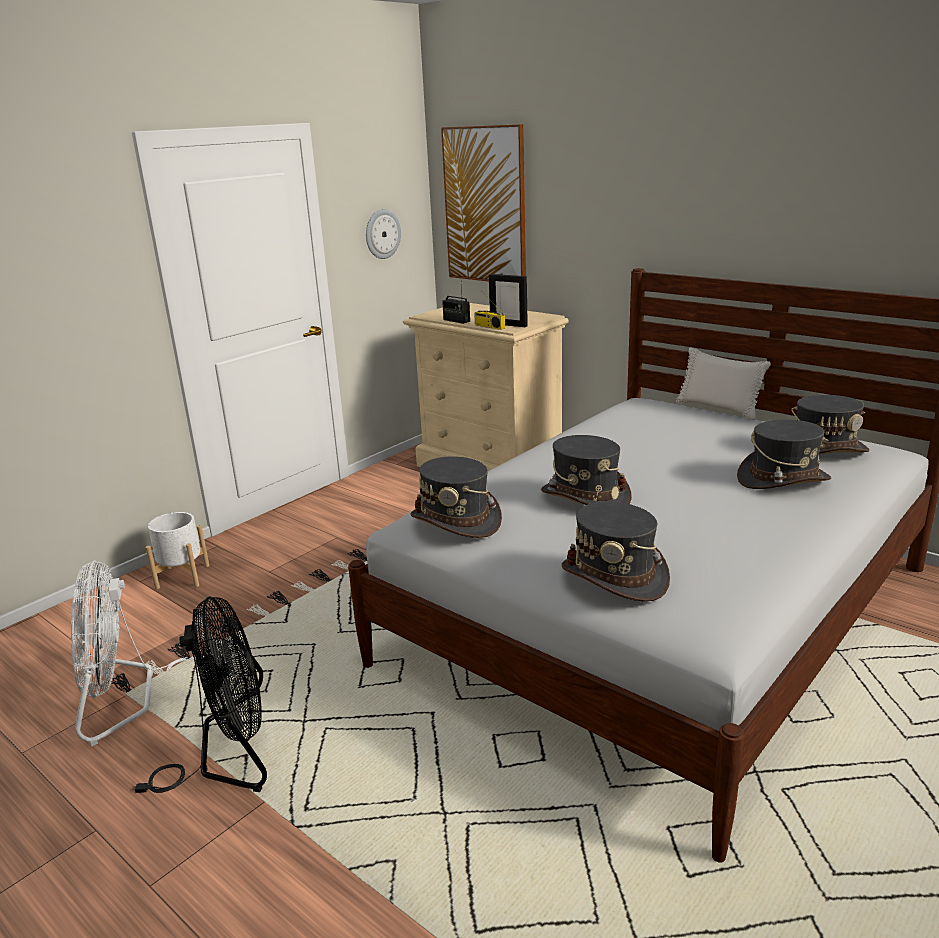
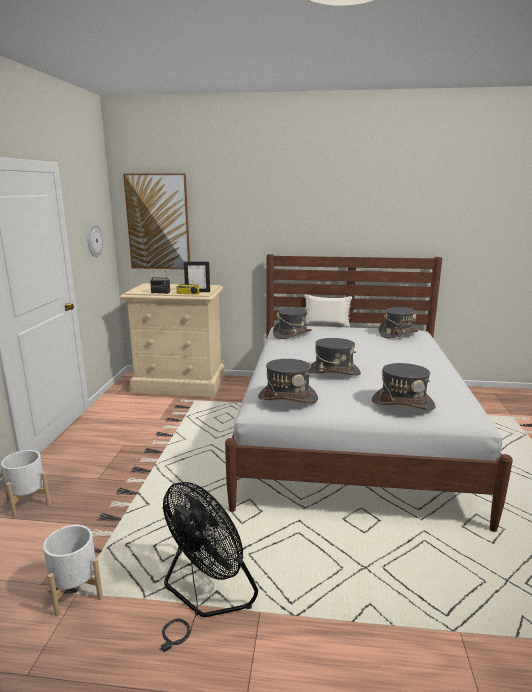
camera: 35 degrees left, 5 degrees down
white fan [71,560,204,747] -> white planter [43,525,103,617]
grey hat [737,419,831,489] -> grey hat moved to [273,307,312,339]

